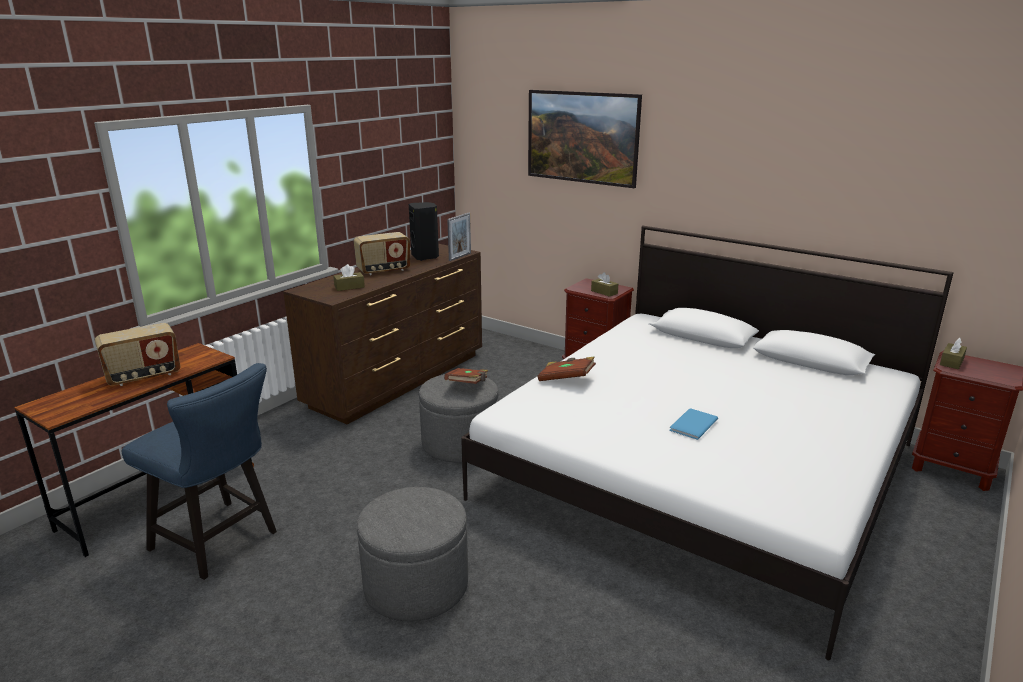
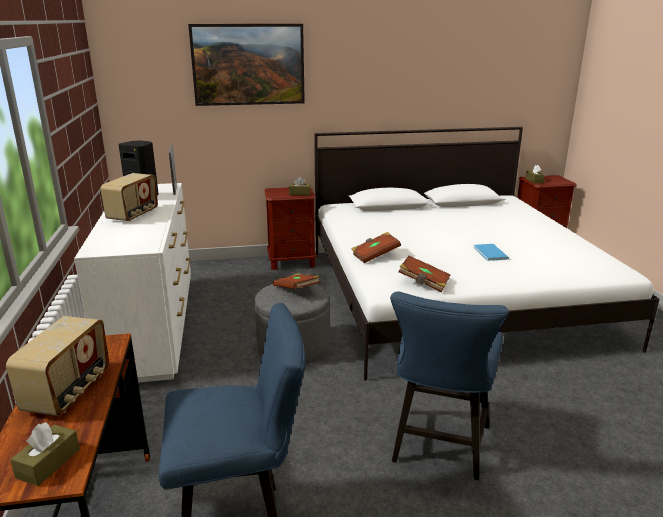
camera: 45 degrees left, 0 degrees up
brown dresser [283,244,482,424] -> white dresser [74,183,191,383]
brown tissue box [334,264,365,291] -> brown tissue box moved to [10,422,80,486]
grey ottoman [357,487,468,621] -> blue chair [390,291,509,480]
none -> brown book [398,256,450,293]

